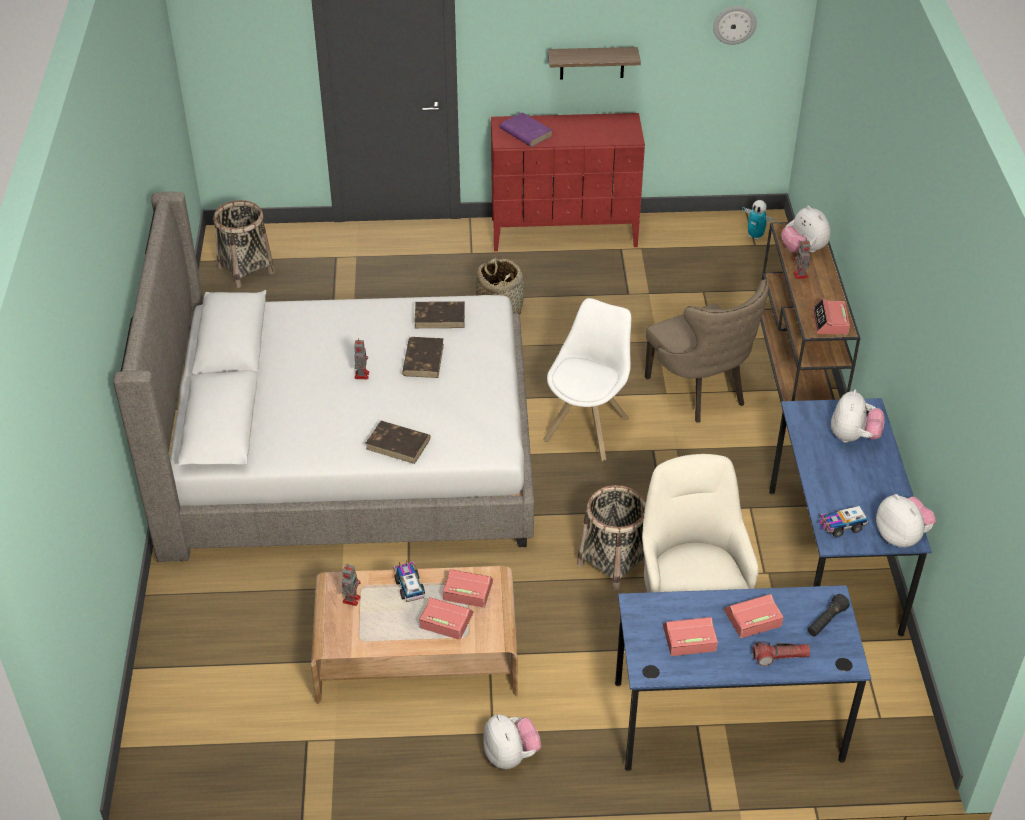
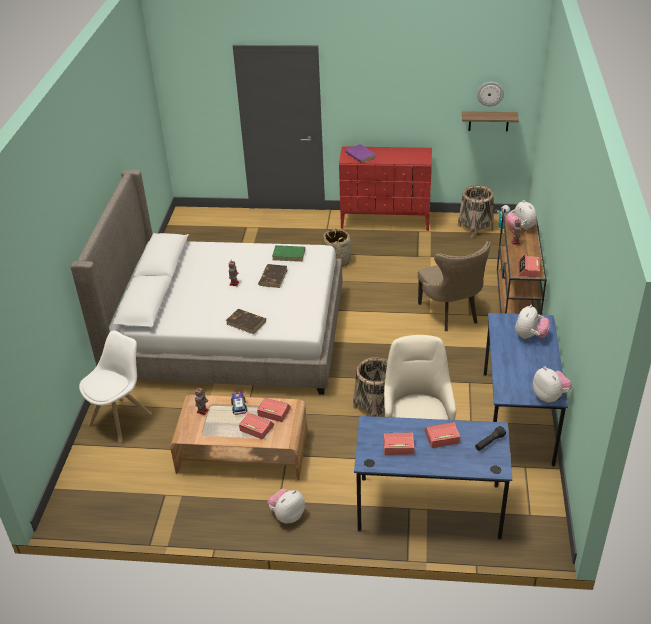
camera: 10 degrees right, 5 degrees down
basket [213,200,275,288] -> basket moved to [458,185,494,238]
brown book [414,301,465,328] -> green book [272,245,305,262]
plush toy [484,714,541,769] -> plush toy turned 120 degrees counterclockwise [267,489,305,523]
white chair [543,298,631,461] -> white chair moved to [79,331,152,443]
shelf [548,47,641,79] -> shelf moved to [462,111,519,131]
flashlight [753,641,810,666] -> none
toy truck [819,506,868,538] -> none

